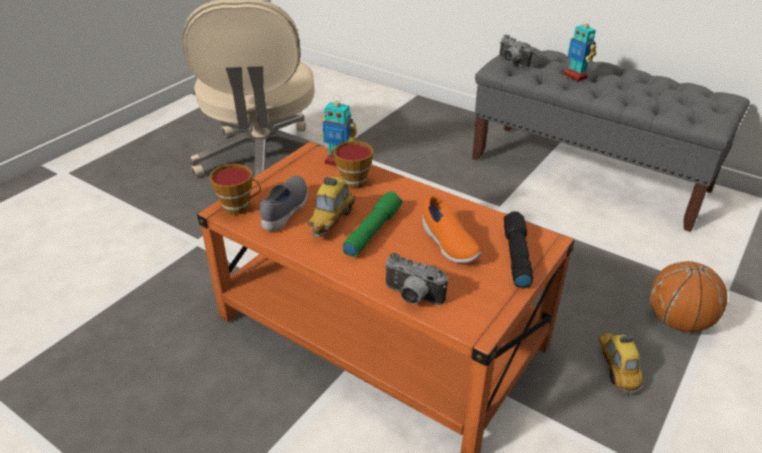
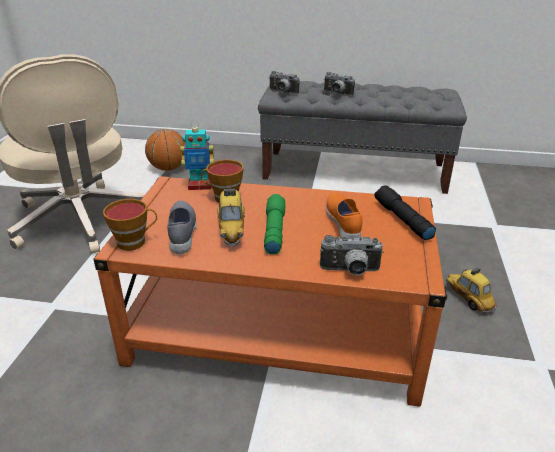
camera: 25 degrees left, 5 degrees down
orange shoe [423,195,481,263] -> orange shoe turned 135 degrees counterclockwise [326,193,362,239]
toy robot [564,20,596,81] -> camera [324,72,355,96]
basketball [650,261,727,332] -> basketball moved to [145,129,186,171]

